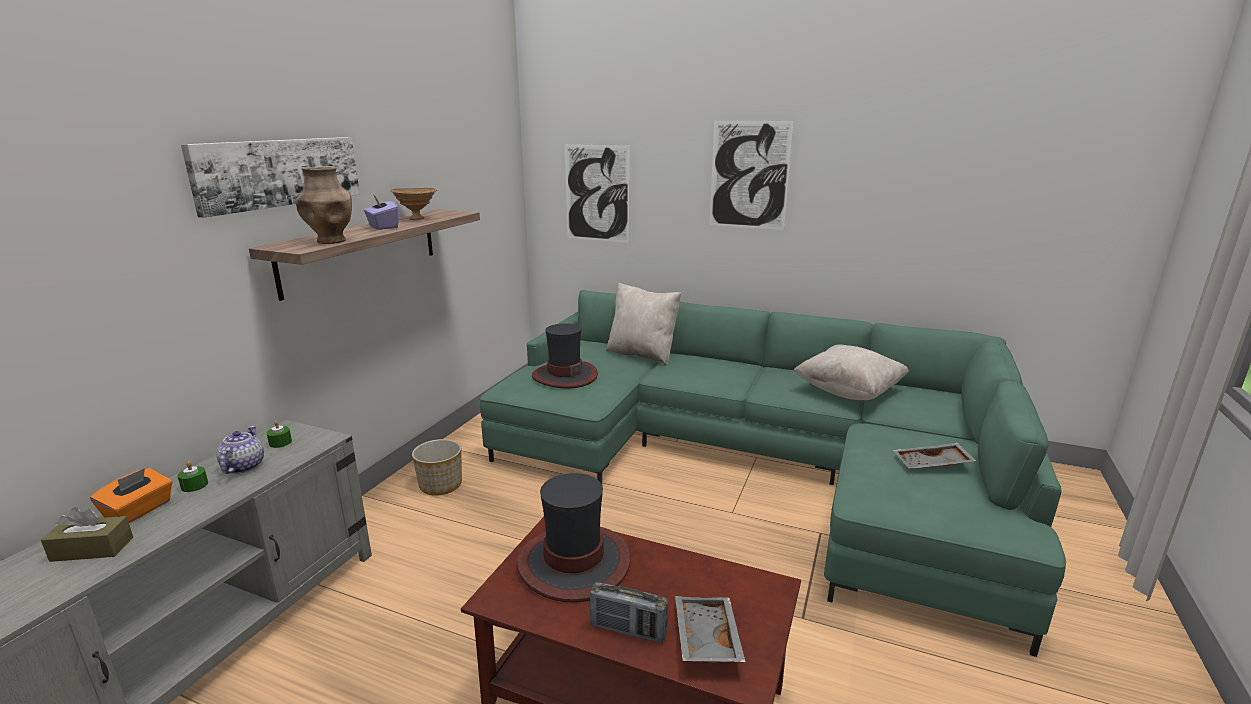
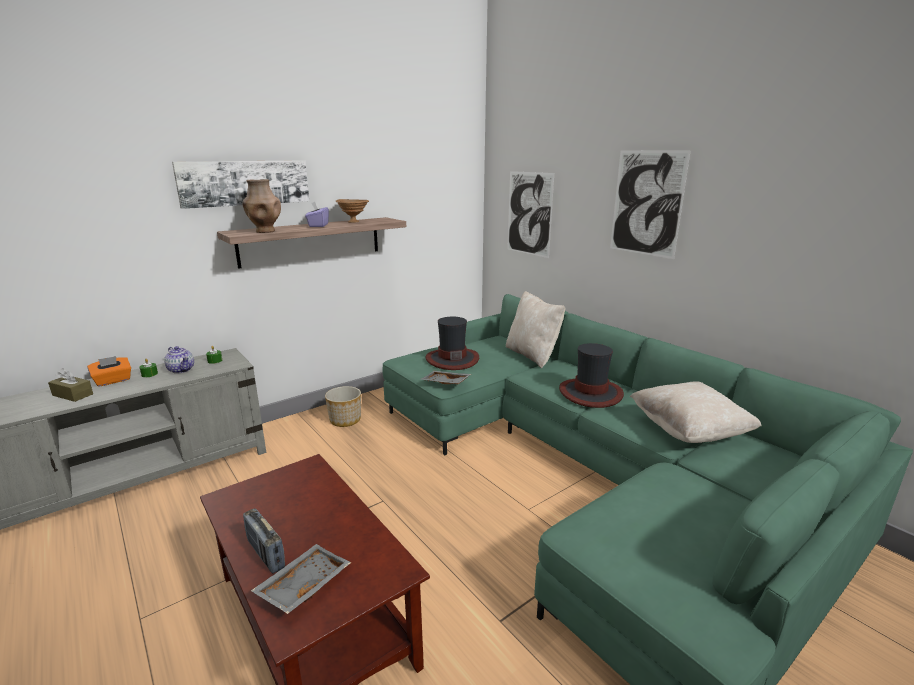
camera: 30 degrees right, 0 degrees up
teapot [217,426,264,474] -> teapot turned 105 degrees clockwise [164,346,194,374]
hat [517,473,631,603] -> hat moved to [559,343,624,408]
grey tray [893,442,976,469] -> grey tray moved to [421,371,471,384]

